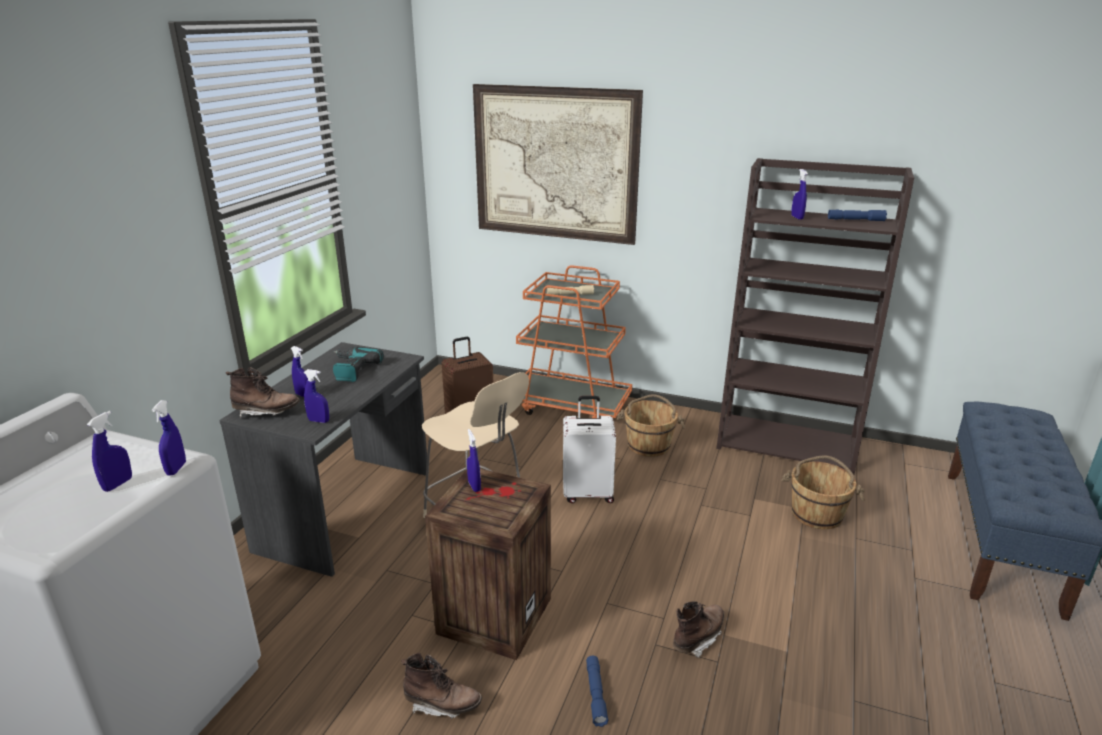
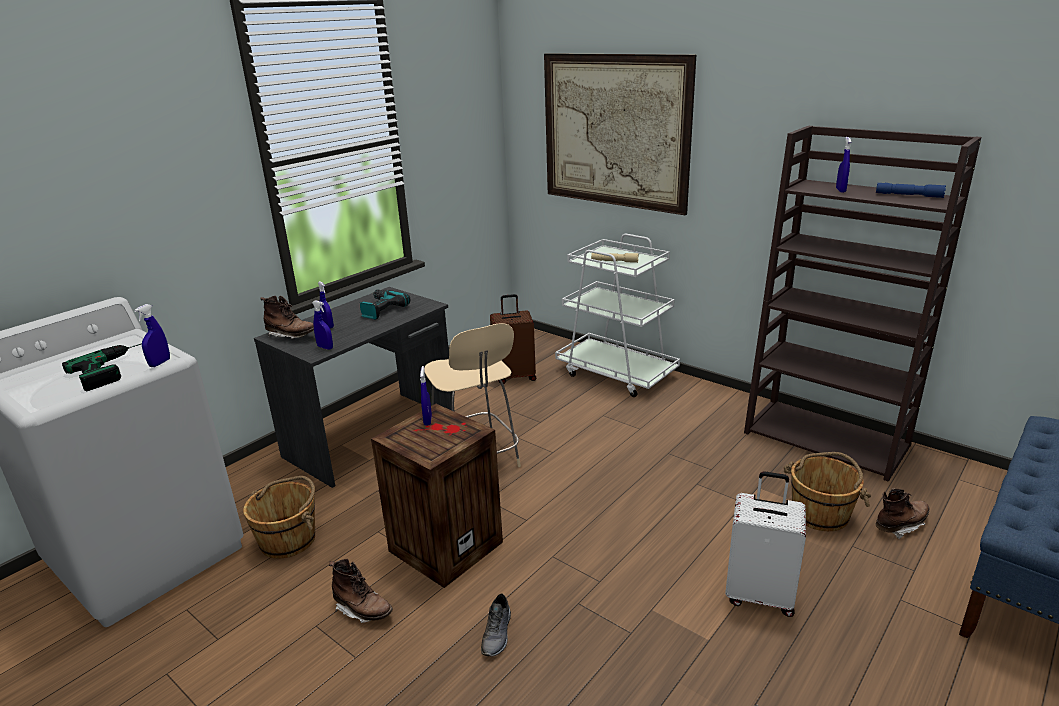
camera: 20 degrees right, 0 degrees up
blue spray bottle [87,411,132,492] -> power drill [62,344,141,391]
orange cart [516,265,632,418] -> white cart [555,234,680,397]
white suitcase [563,396,616,503] -> white suitcase moved to [725,471,806,617]
blue flashlight [586,656,608,727] -> grey shoe [481,593,511,657]
brown bucket [617,394,686,457] -> brown bucket moved to [243,476,315,559]
brown boot [673,601,724,658] -> brown boot moved to [875,489,929,539]

